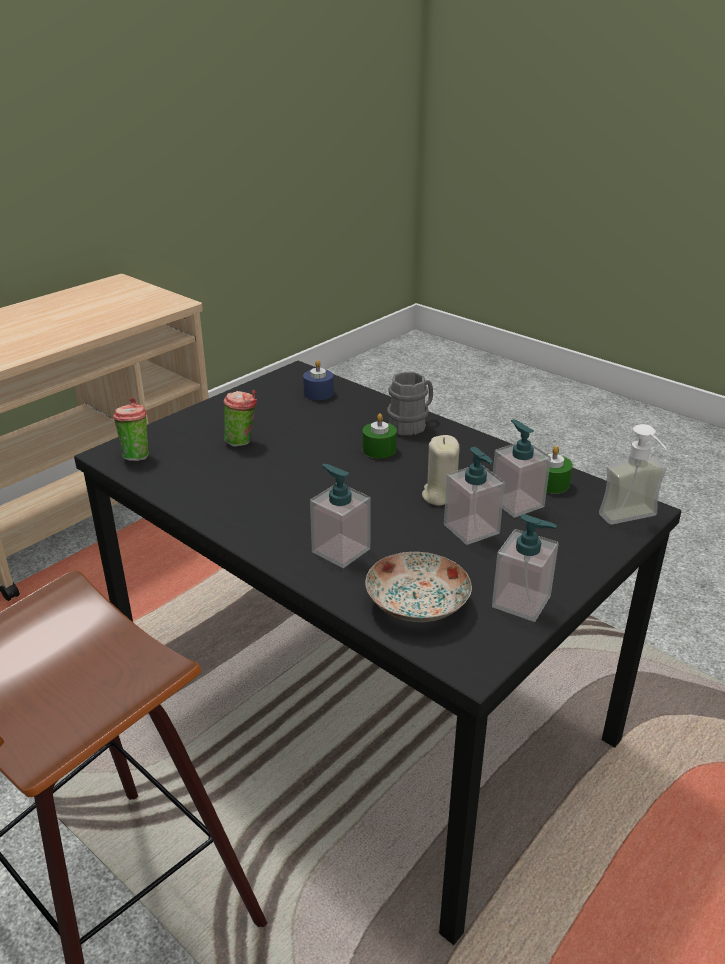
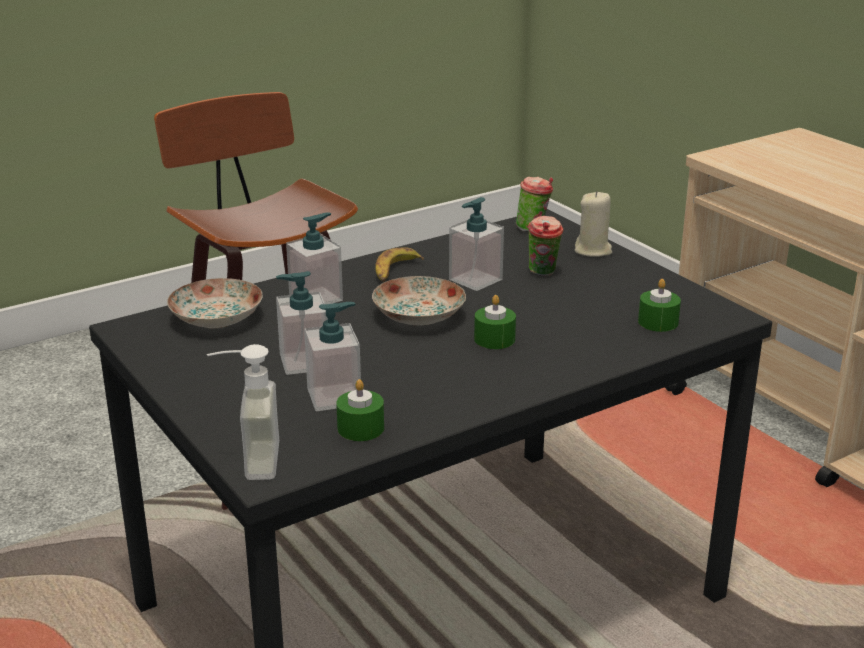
camera: 105 degrees right, 5 degrees down
blue candle [303,360,334,400] -> green candle [638,279,681,332]
grey mug [387,372,433,435] -> none
beige candle [422,435,460,506] -> beige candle moved to [575,191,612,257]
soap dispenser [492,514,559,622] -> soap dispenser moved to [449,197,504,291]
none -> plate [372,276,466,325]
none -> banana [375,247,424,282]

